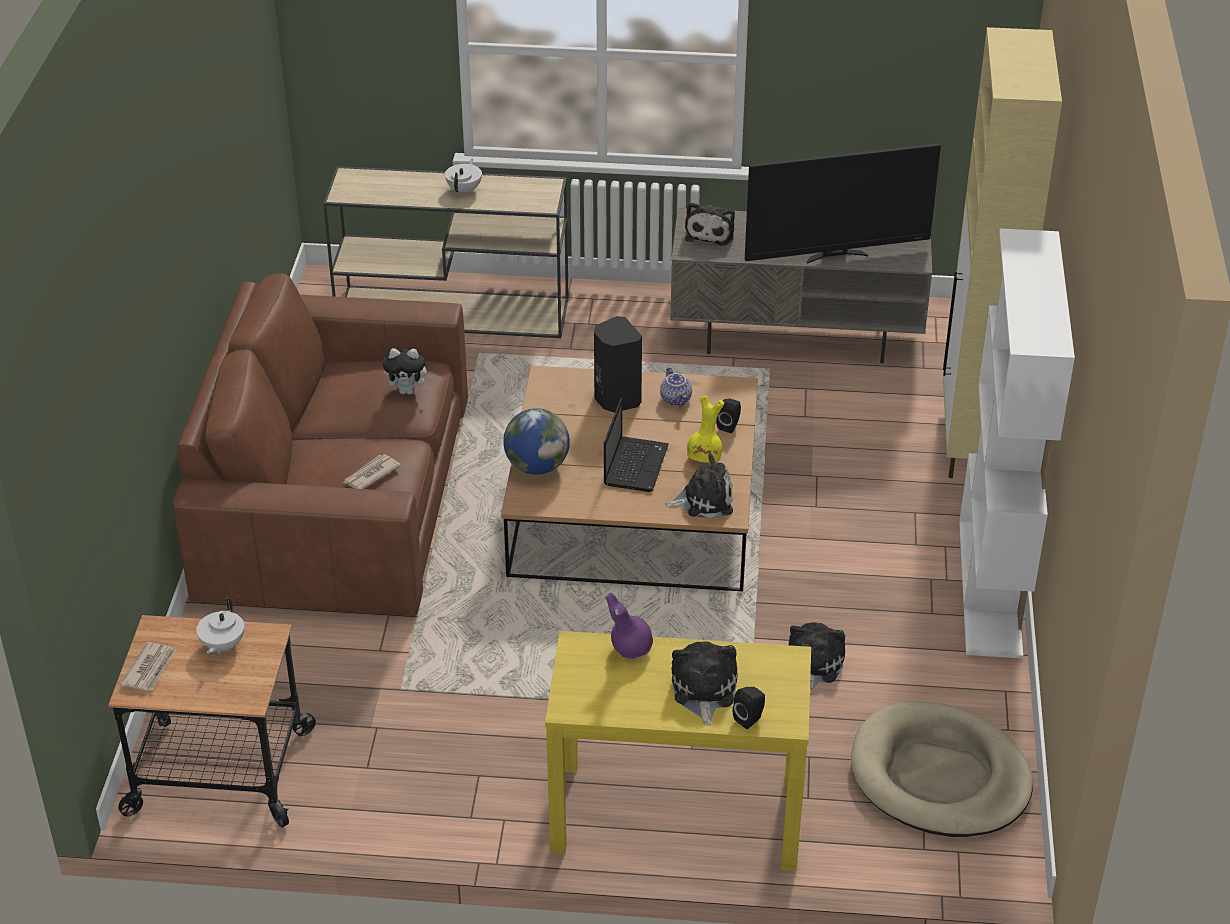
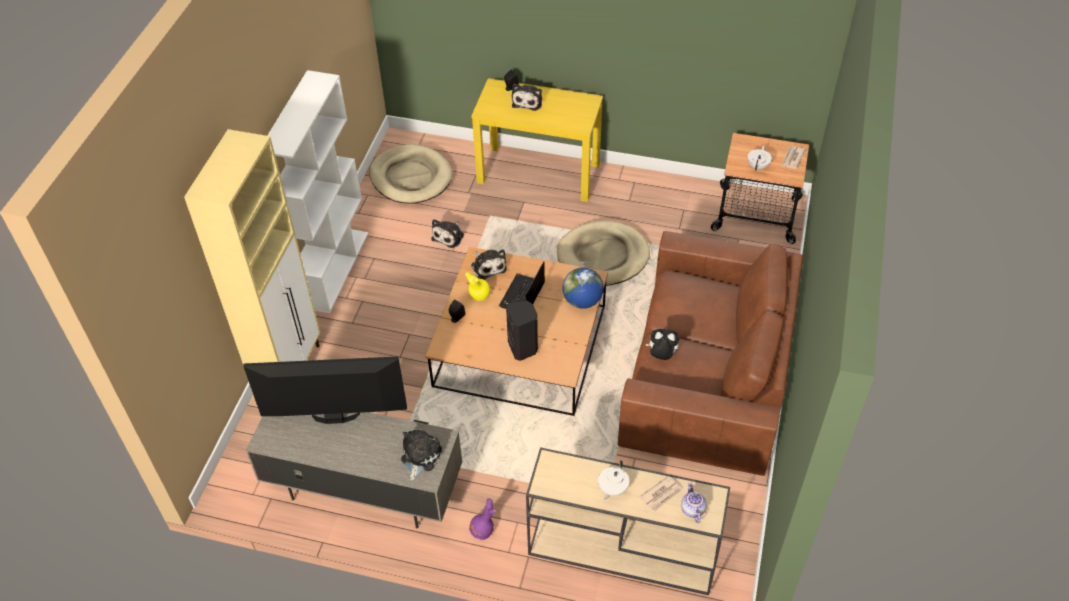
camera: 170 degrees left, 10 degrees up
newspaper [343,454,401,489] -> newspaper moved to [639,476,682,512]
purple vase [605,593,653,659] -> purple vase moved to [469,499,496,540]
teapot [660,367,692,406] -> teapot moved to [681,482,707,523]
plush toy [664,454,733,519] -> plush toy turned 120 degrees counterclockwise [471,249,507,280]
none -> beige dog bed [557,221,650,286]

